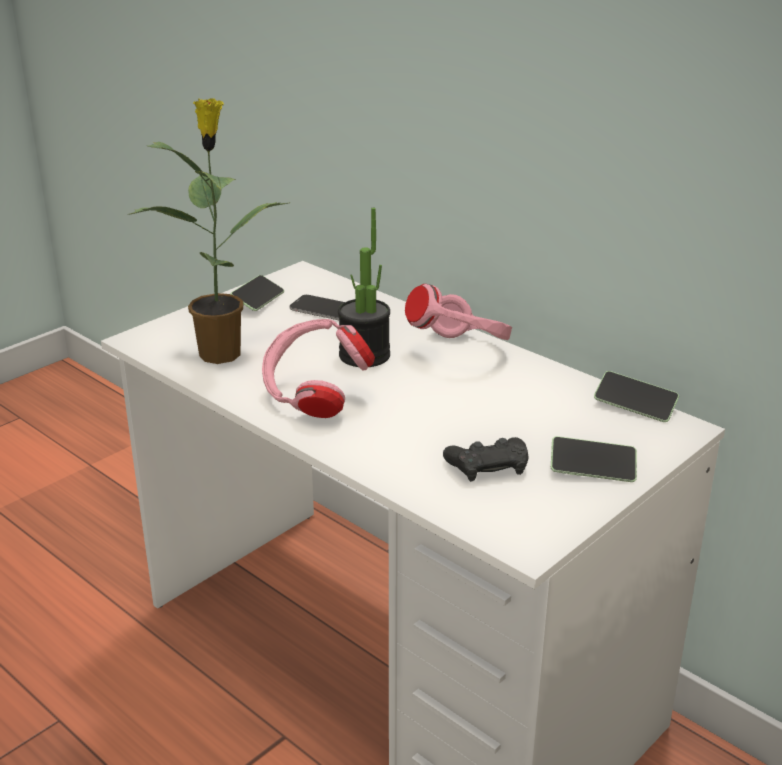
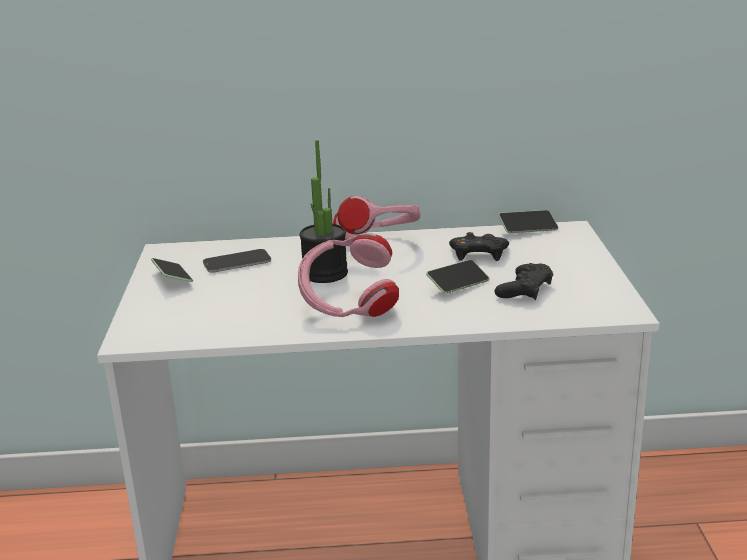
camera: 45 degrees left, 5 degrees down
potted plant [127,98,291,364] -> none
phone [551,436,637,482] -> phone moved to [426,260,490,294]
none -> black game controller [449,232,509,261]

